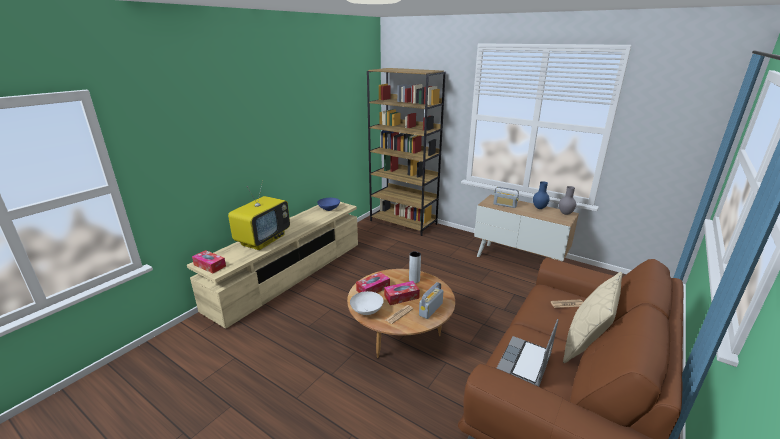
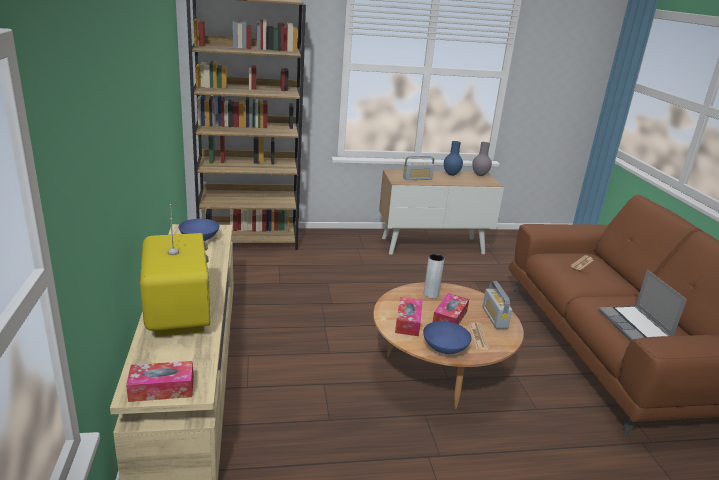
camera: 45 degrees left, 0 degrees up
white bowl [350,291,384,315] -> blue bowl [423,321,472,354]
beige pillow [563,272,622,363] -> none

